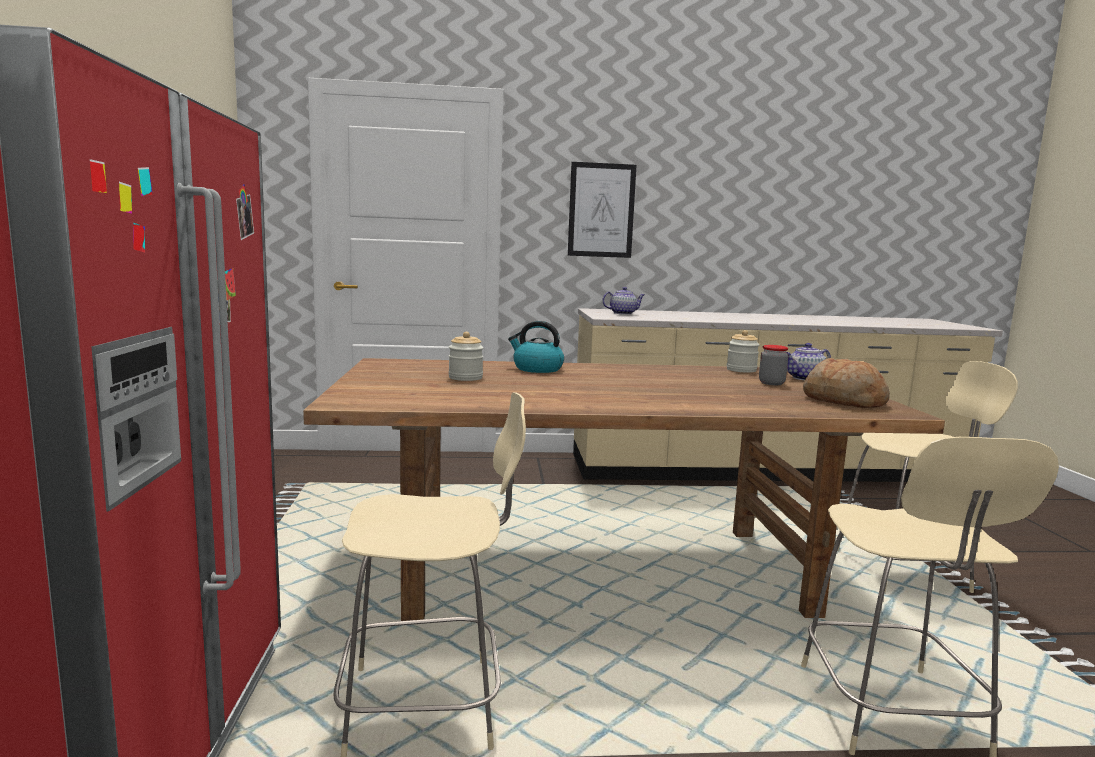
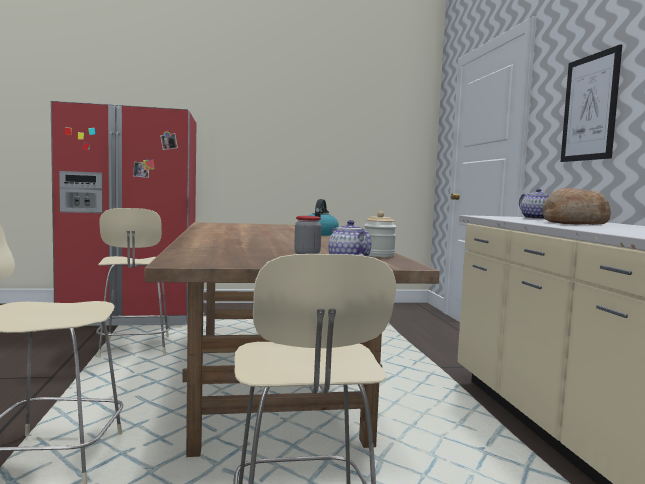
camera: 85 degrees right, 5 degrees down
jar [448,332,484,381] -> none
bread [803,358,890,408] -> bread moved to [542,188,611,225]

